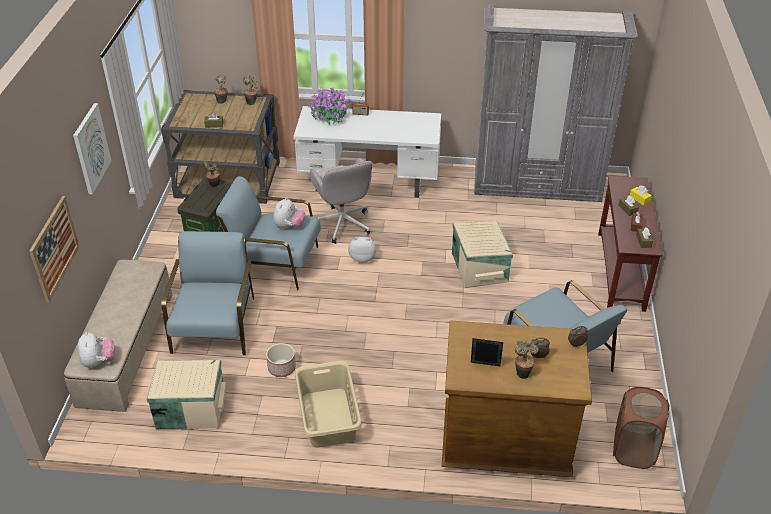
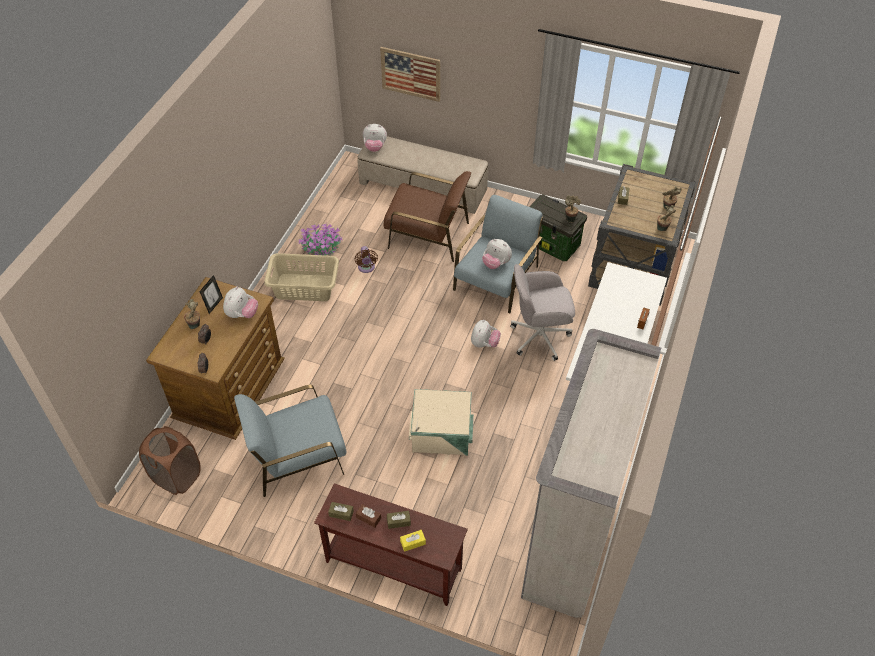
camera: 105 degrees right, 10 degrees up
picture [73,103,112,194] -> none
beige storage box [147,360,227,430] -> none
blue armchair [161,231,254,355] -> brown armchair [384,171,471,262]
planter [266,343,296,377] -> brown fan [354,246,378,273]
potted plant [308,87,348,125] -> potted plant moved to [299,224,343,256]
none -> plush toy [223,286,258,318]

